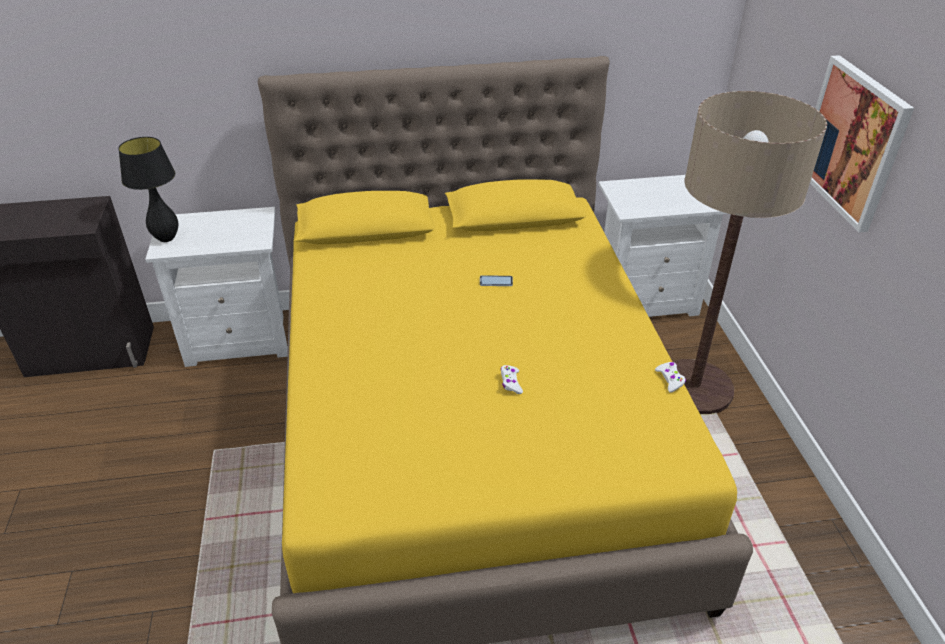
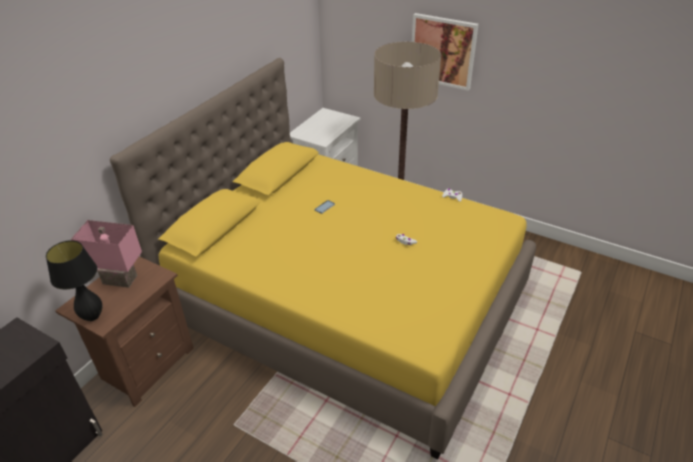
camera: 50 degrees left, 0 degrees up
white nightstand [145,207,288,367] -> brown nightstand [55,256,193,407]
none -> pink table lamp [71,220,142,288]

